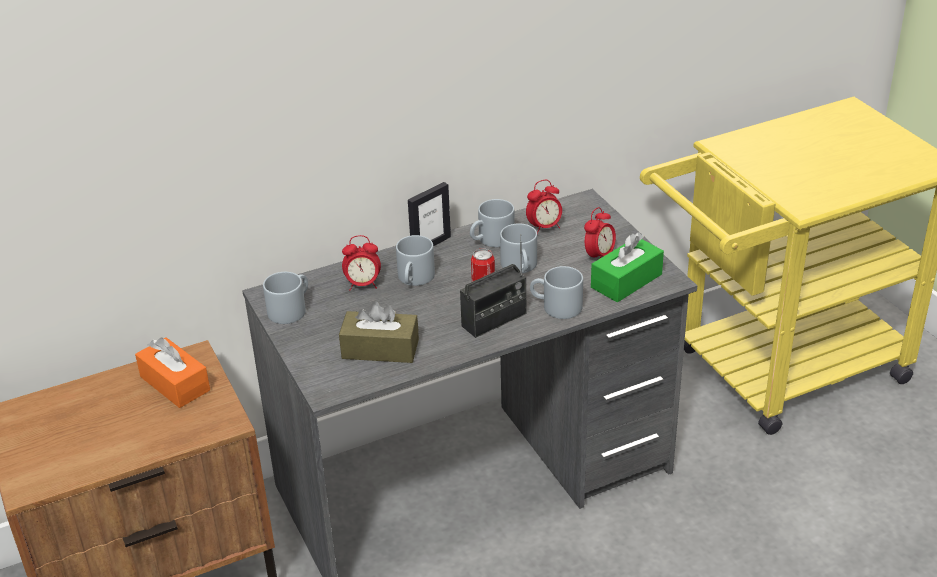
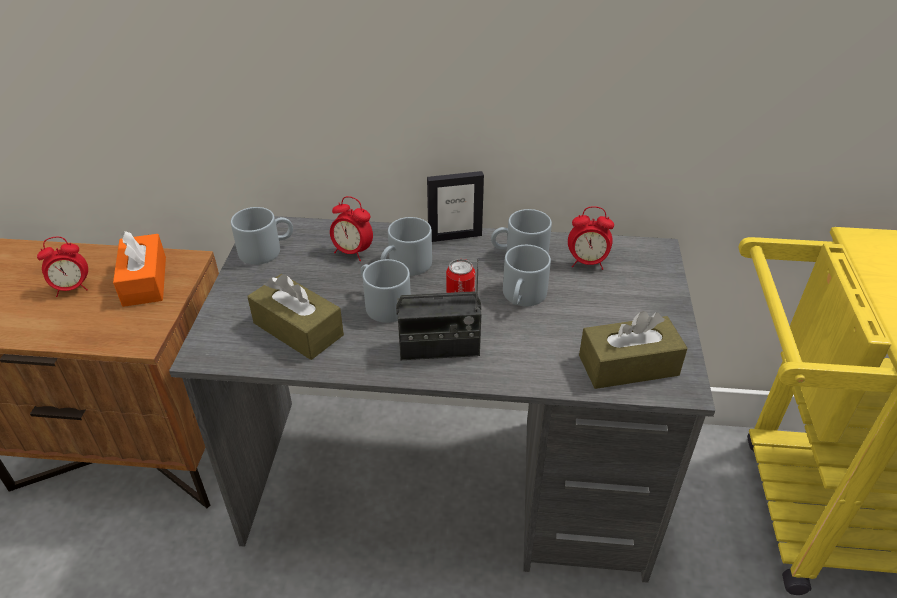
camera: 30 degrees right, 5 degrees up
grey mug [530,266,583,319] -> grey mug moved to [361,259,411,323]
alarm clock [584,207,616,258] -> alarm clock moved to [37,237,88,297]
green tissue box [591,232,664,302] -> brown tissue box [579,311,688,389]

